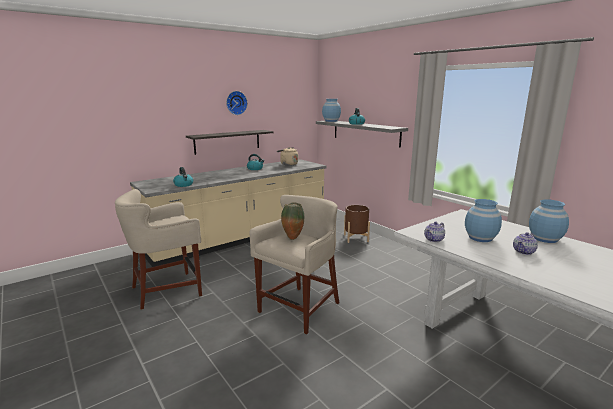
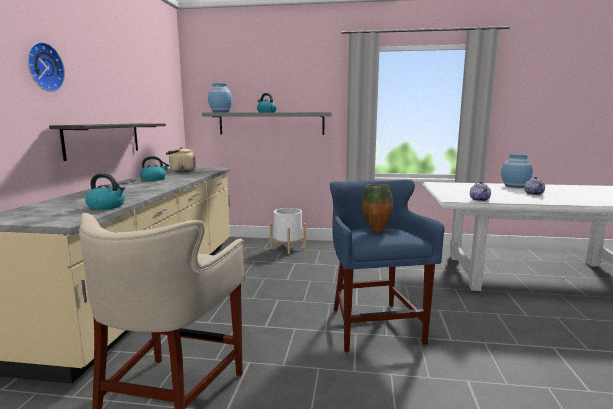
camera: 45 degrees left, 5 degrees down
wall clock [226,91,248,115] -> wall clock moved to [27,42,65,92]
beige stool [249,195,340,335] -> blue stool [330,180,445,352]
brown planter [344,205,370,243] -> white planter [270,208,306,254]
blue vase [465,199,502,242] -> none

